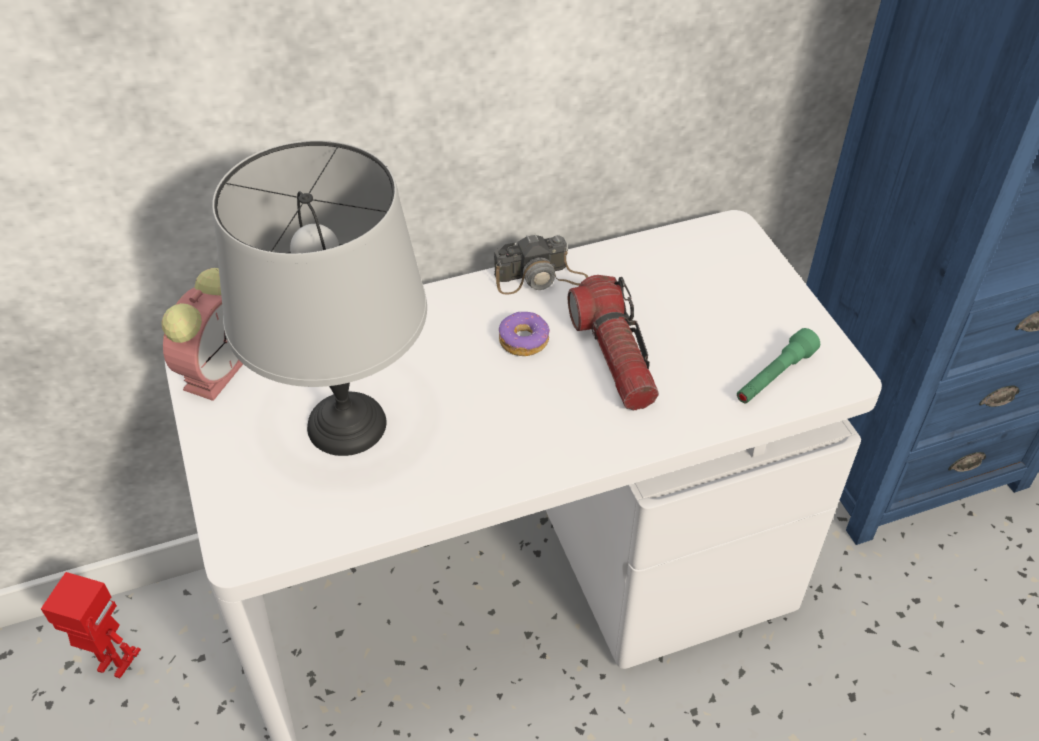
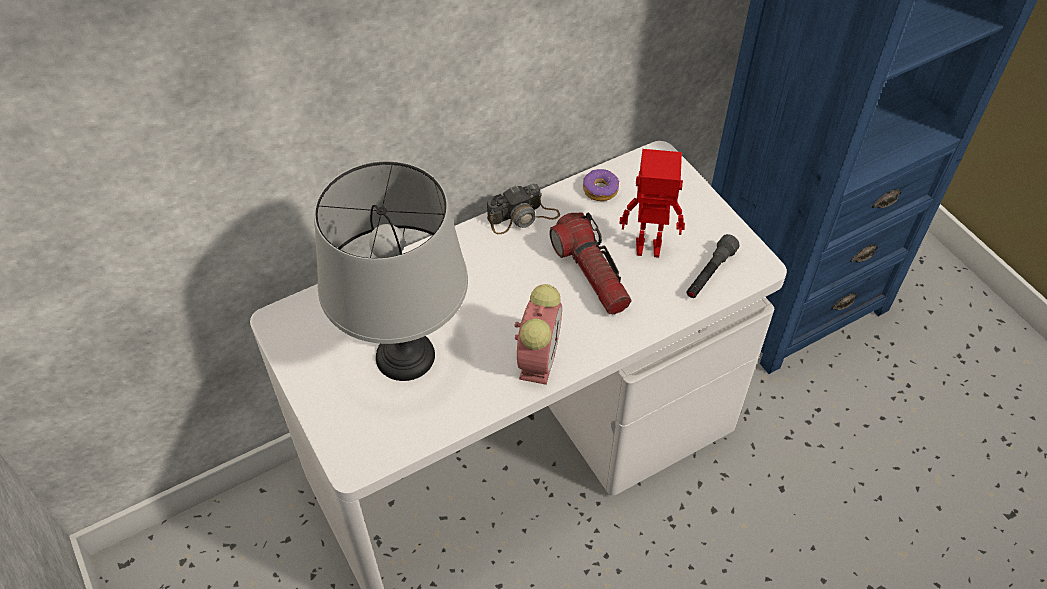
camera: 10 degrees left, 5 degrees up
toy robot [41,572,141,678] -> toy robot moved to [619,149,685,258]
alarm clock [161,268,243,401] -> alarm clock moved to [515,284,562,385]
donut [499,312,550,356] -> donut moved to [583,169,619,201]
green flashlight [737,328,820,403] -> grey flashlight [686,234,740,298]

